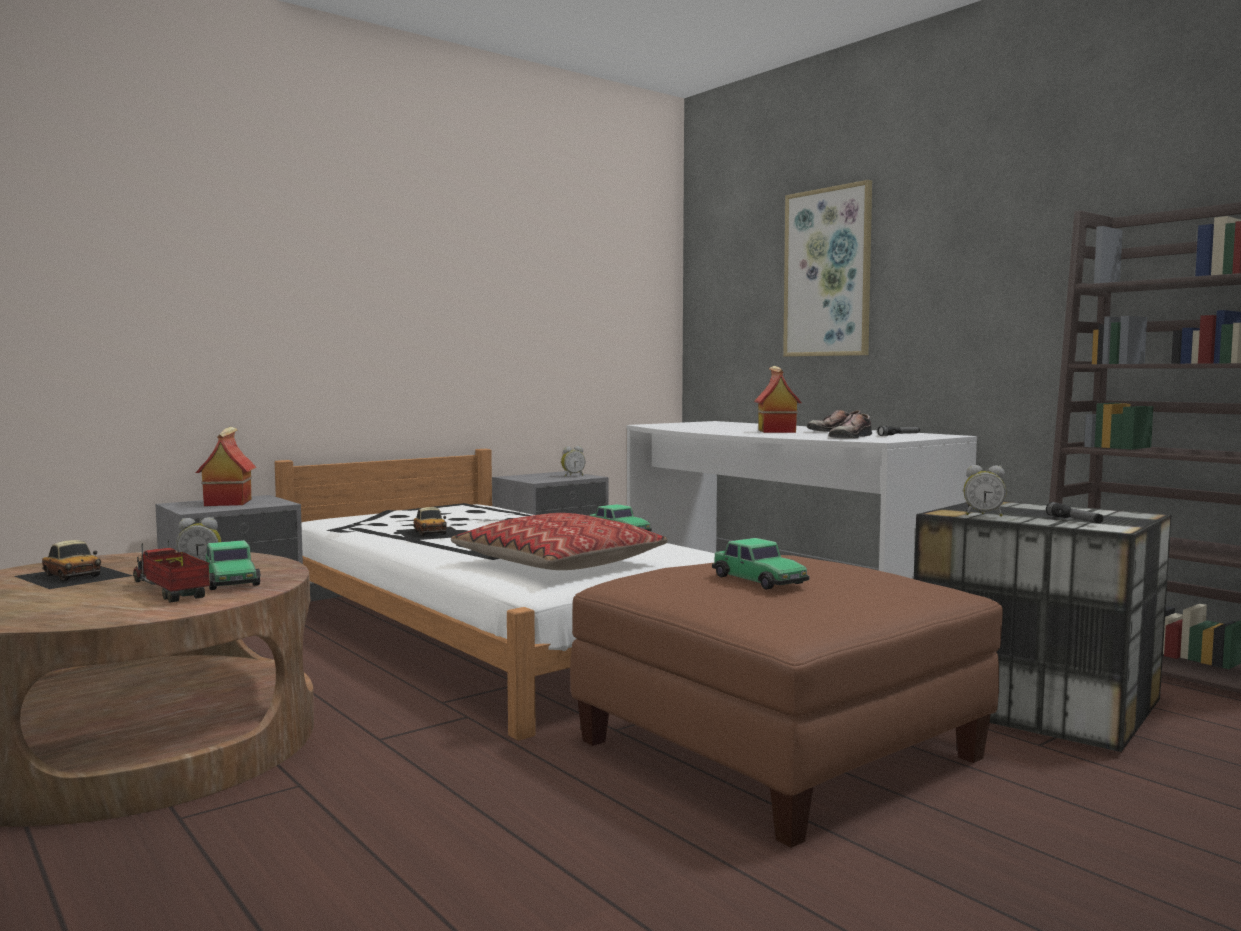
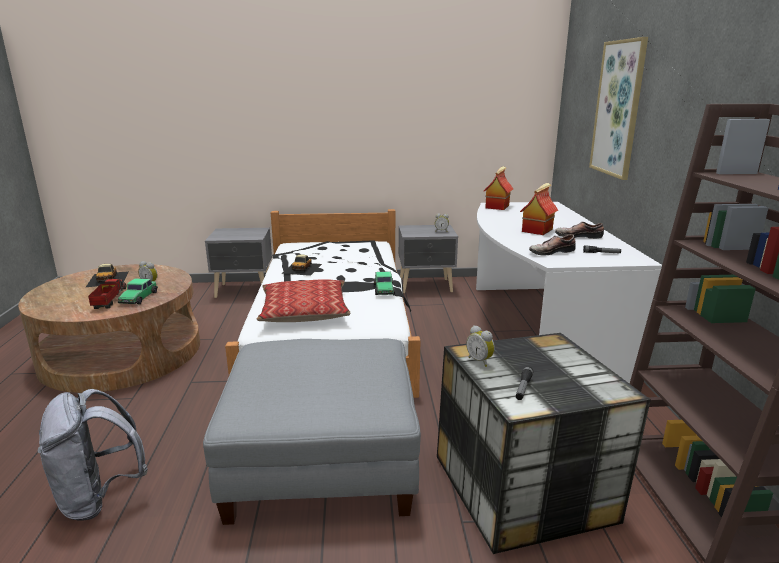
camera: 35 degrees right, 15 degrees up
toy house [196,427,256,506] -> toy house moved to [484,166,513,210]
brown ottoman [570,555,1003,848] -> grey ottoman [203,339,421,525]
toy car [712,538,809,590] -> none
none -> grey backpack [38,389,148,521]

